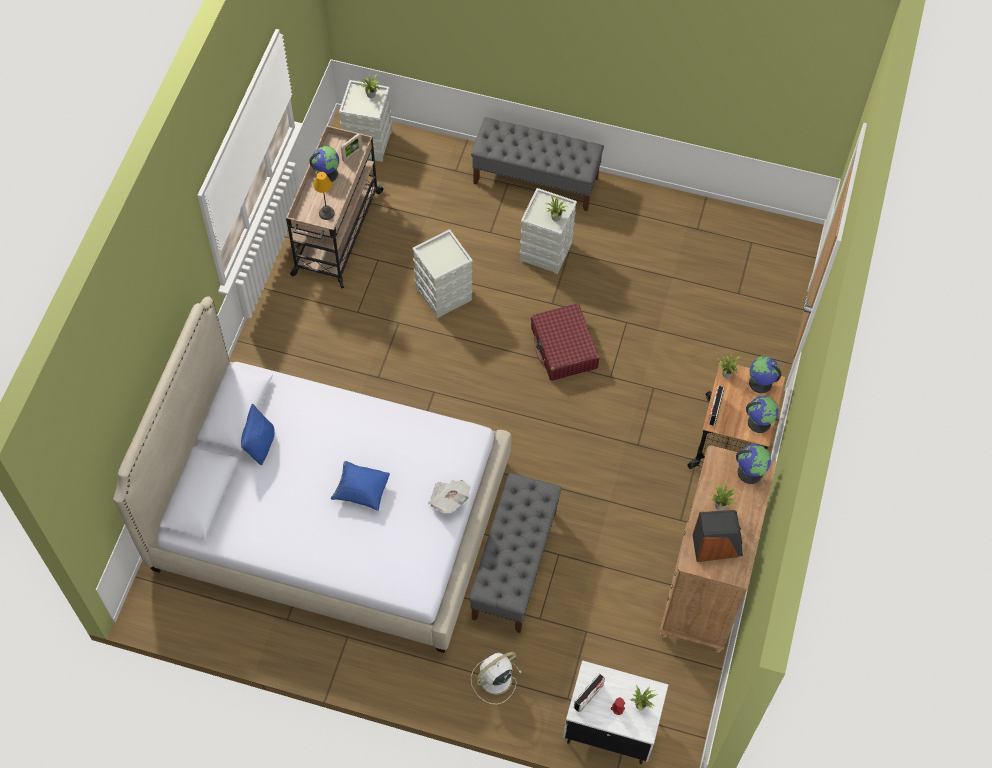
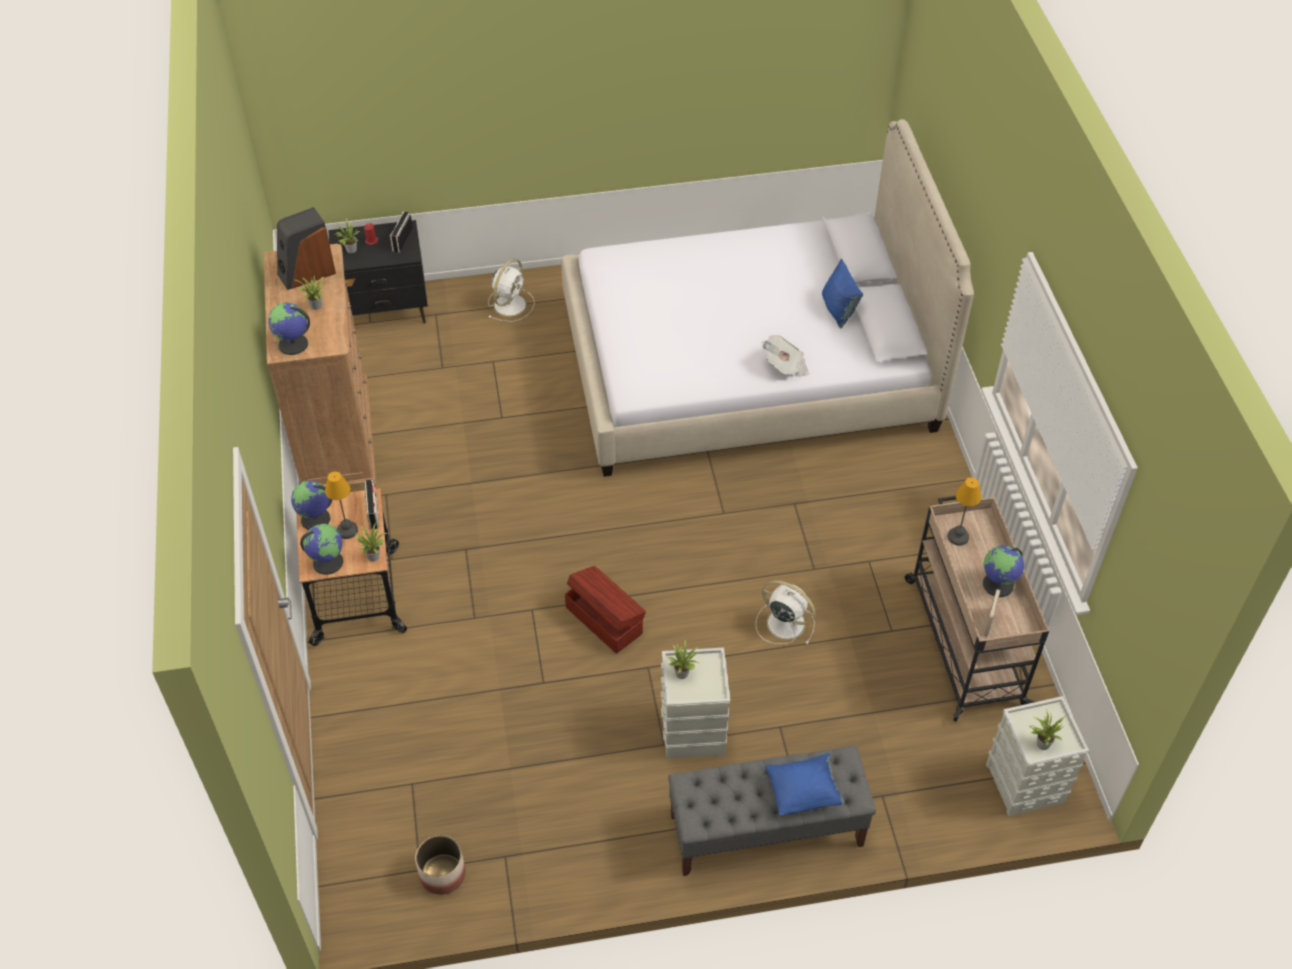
camera: 155 degrees right, 10 degrees down
blue pillow [331,461,390,511] -> blue pillow moved to [765,753,844,816]
grey storage box [412,229,473,318] -> white fan [755,580,815,644]
newspaper [428,480,471,513] -> newspaper moved to [762,335,809,376]
grey bench [469,473,562,633] -> none
red suitcase [531,304,600,381] -> brown storage box [565,566,646,654]
white nightstand [563,660,668,765] -> black nightstand [328,220,428,323]
none -> table lamp [325,472,358,539]
none -> planter [415,835,466,895]

